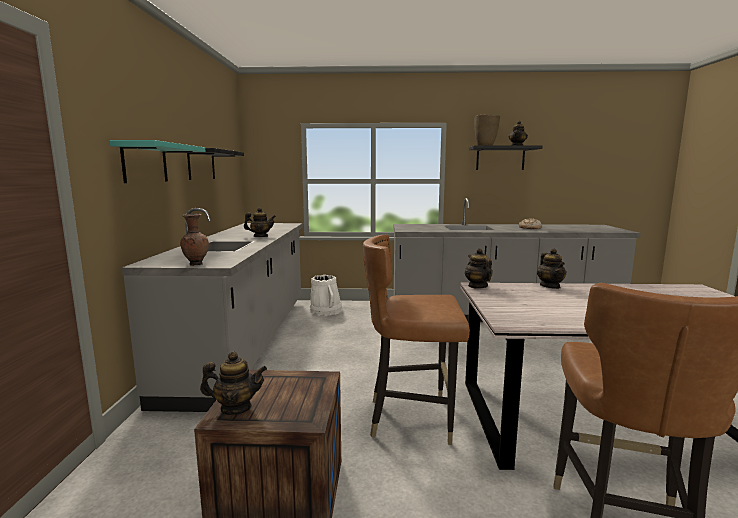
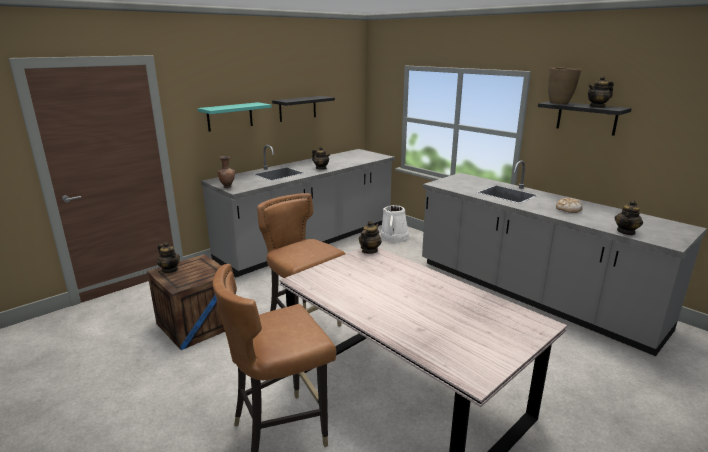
camera: 45 degrees right, 10 degrees up
teapot [537,248,566,289] -> teapot moved to [615,200,643,235]

